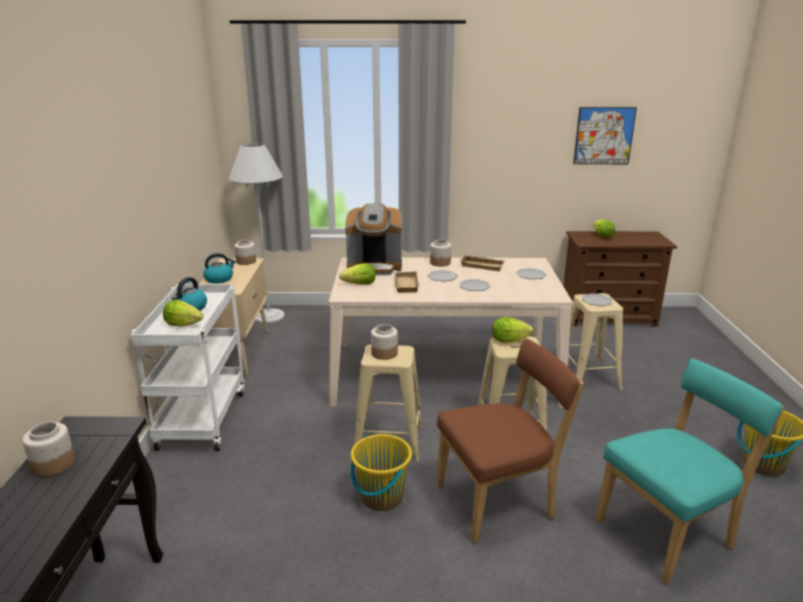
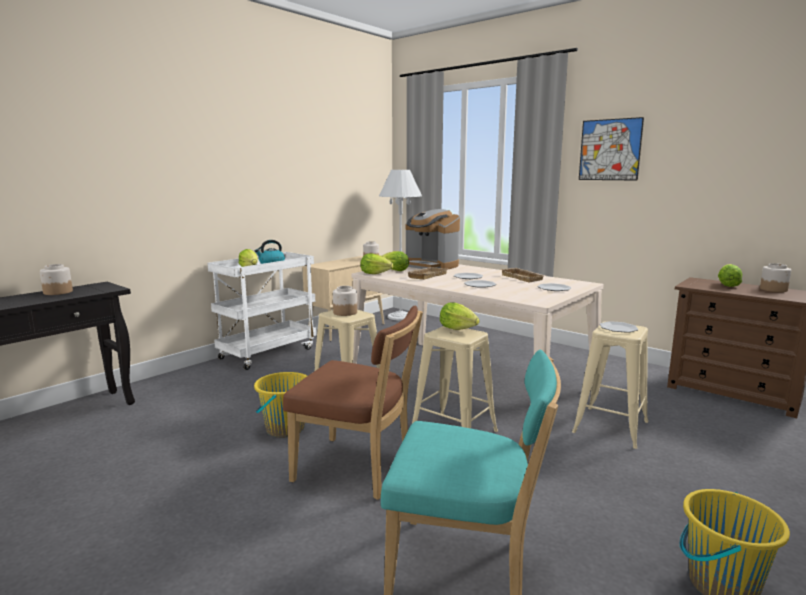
camera: 40 degrees right, 10 degrees down
kettle [203,253,236,284] -> none
jar [430,240,451,267] -> jar moved to [760,263,791,292]
picture [573,107,637,164] -> picture moved to [579,117,644,181]
none -> lettuce [360,254,393,274]

